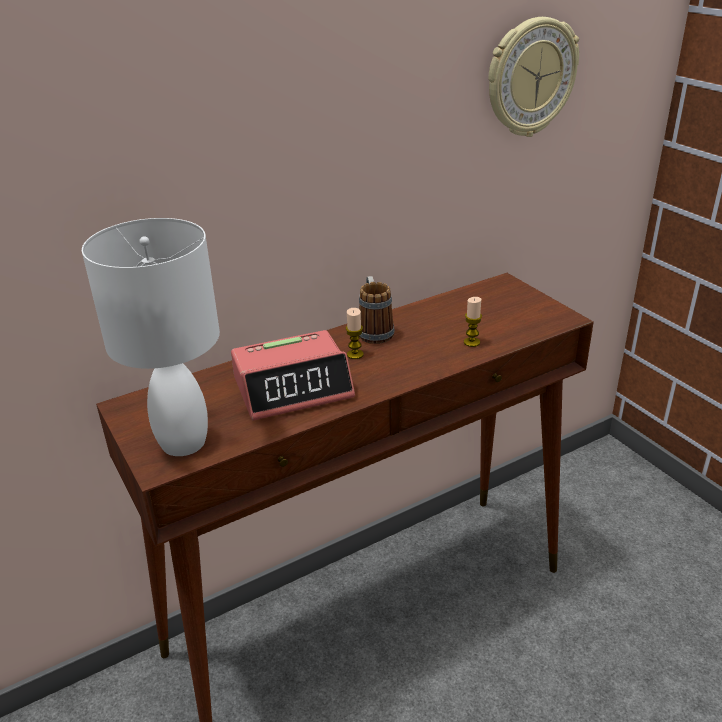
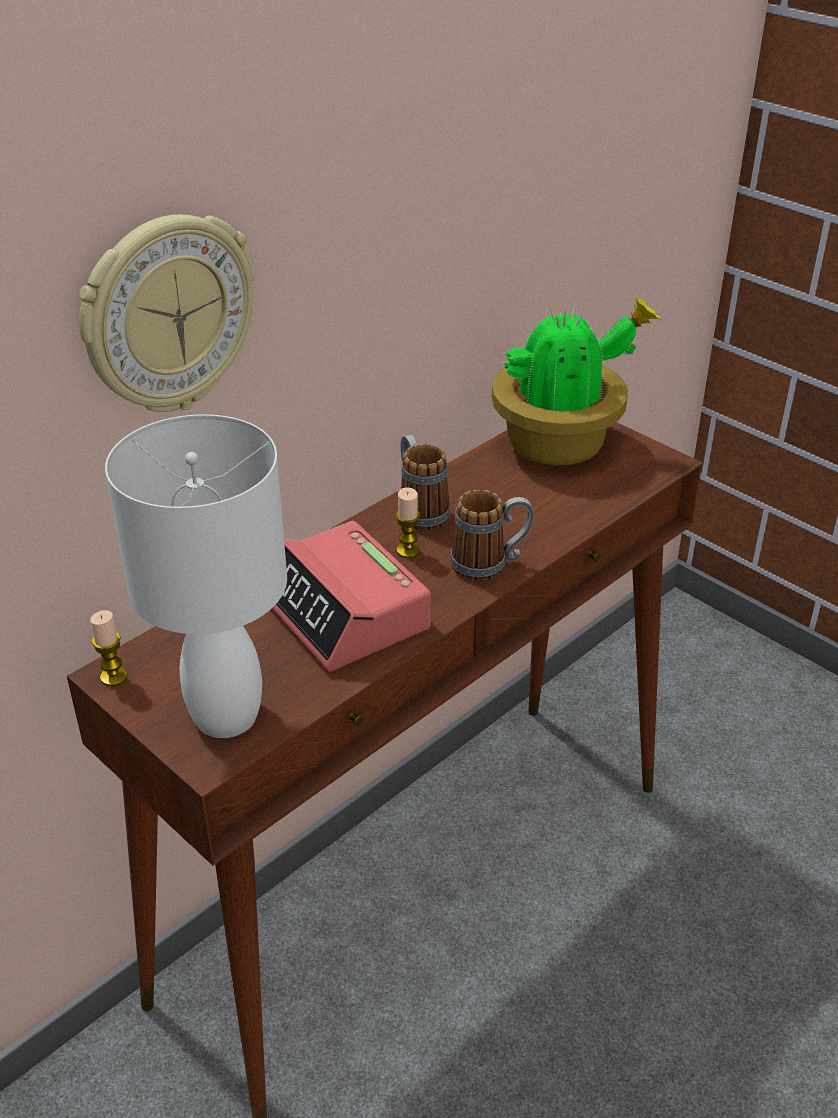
camera: 15 degrees left, 5 degrees up
alarm clock [231,330,355,421] -> alarm clock turned 90 degrees clockwise [272,521,431,671]
candle [464,297,482,347] -> candle moved to [90,610,127,686]
wall clock [488,17,579,137] -> wall clock moved to [79,214,255,412]
none -> mug [450,490,534,581]
none -> potted plant [491,297,661,465]

